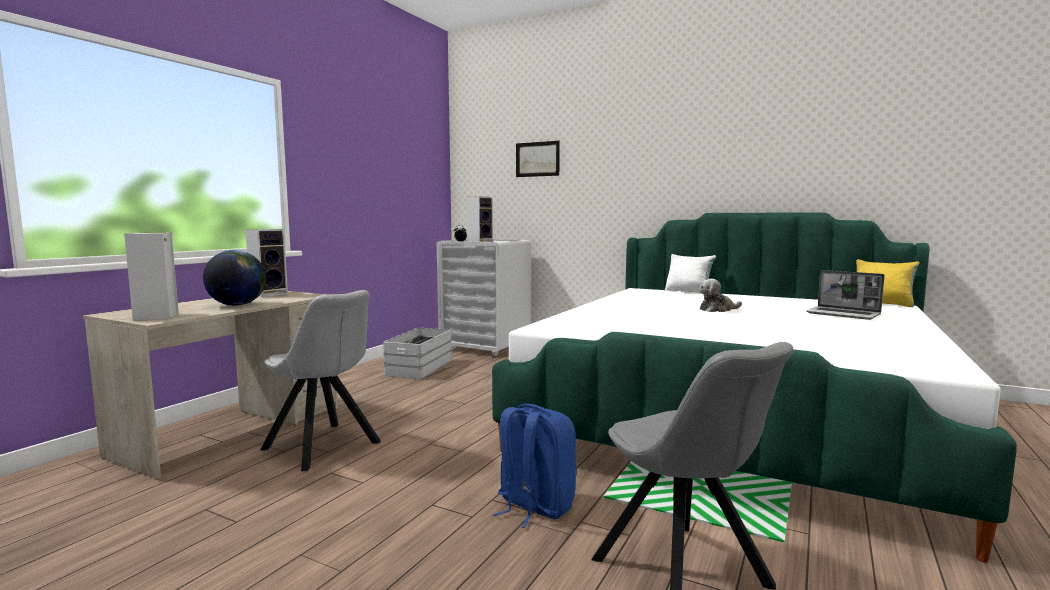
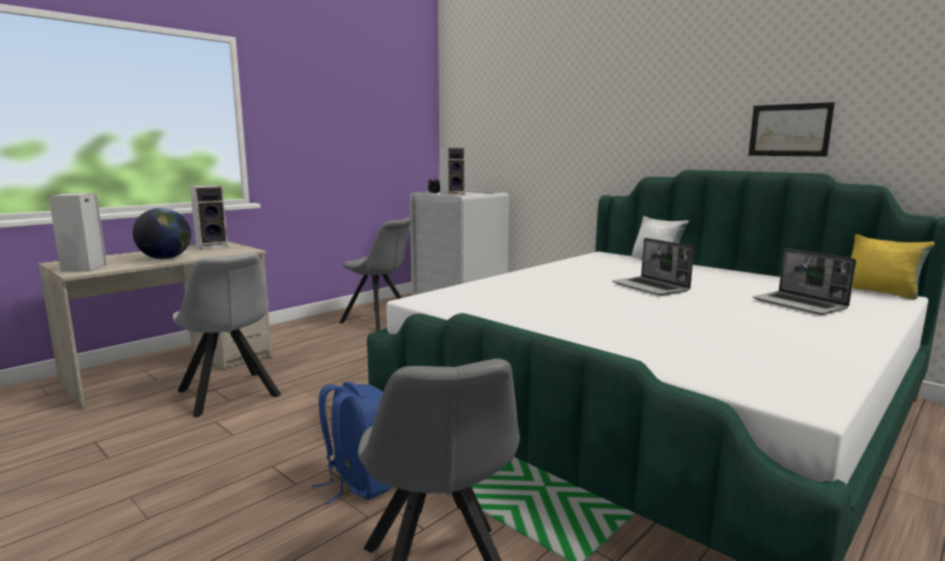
camera: 15 degrees right, 5 degrees up
grey storage box [383,328,452,379] -> grey chair [339,218,412,331]
picture [516,141,560,177] -> picture moved to [748,102,835,156]
plush toy [700,279,742,312] -> laptop [612,238,694,296]

